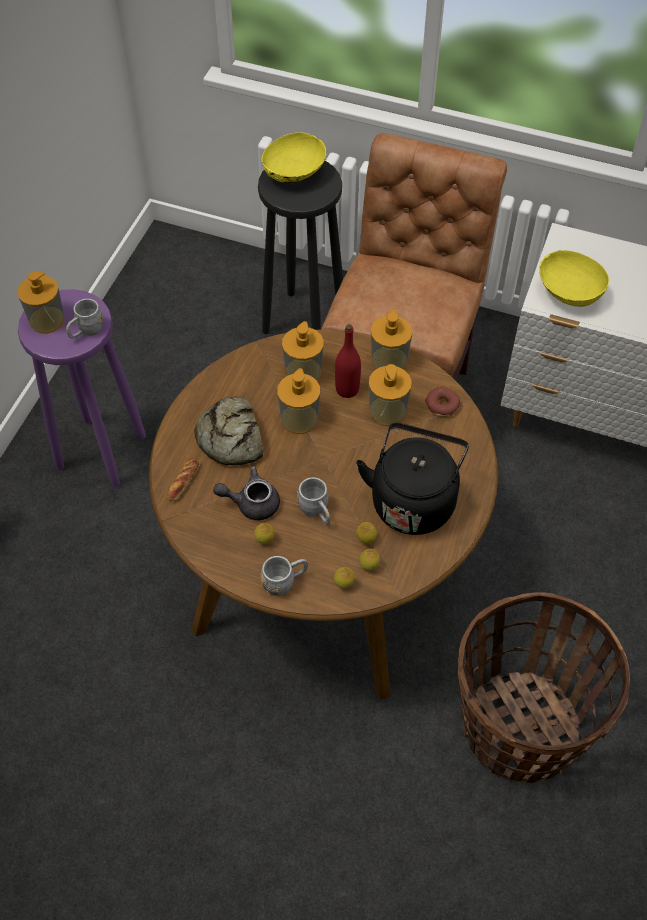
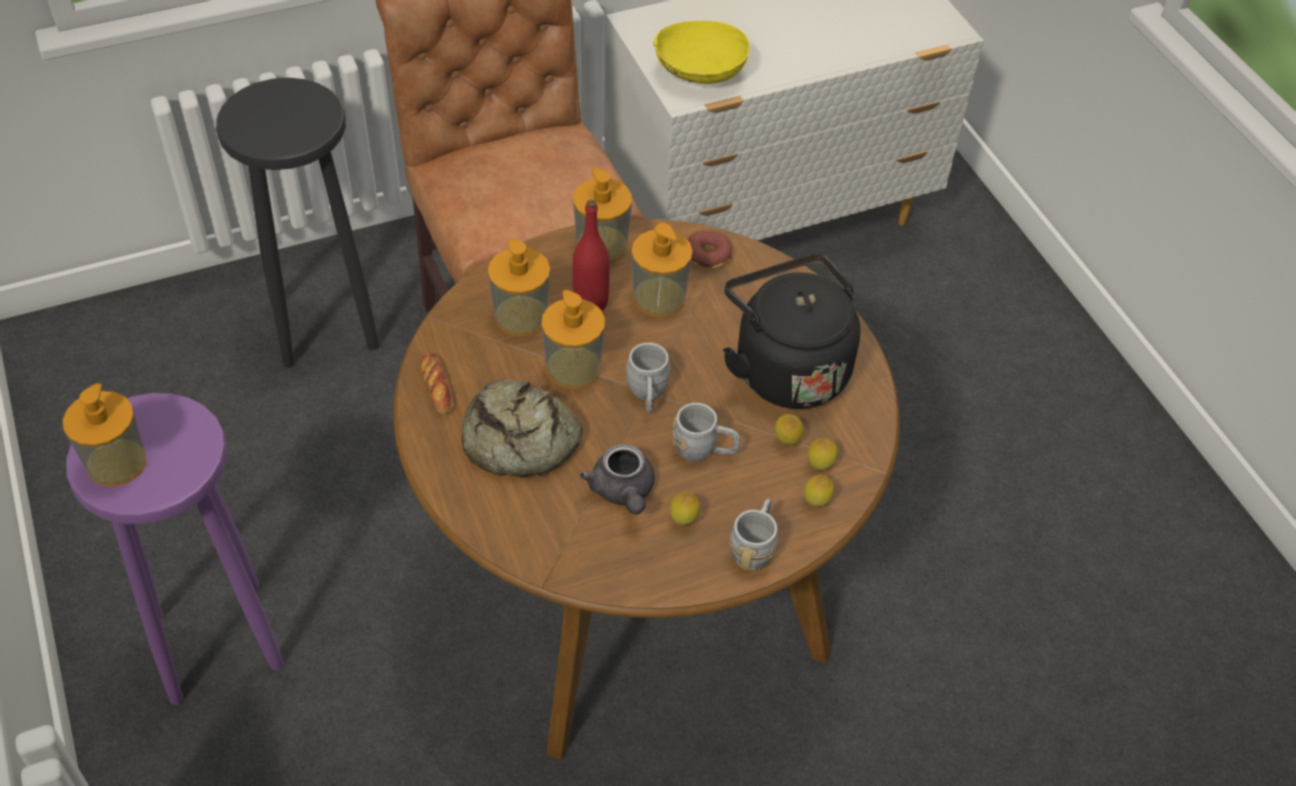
camera: 45 degrees left, 5 degrees down
grey mug [66,299,103,339] -> grey mug moved to [626,343,670,413]
bread [167,458,199,501] -> bread moved to [421,353,453,414]
grey teapot [213,466,280,520] -> grey teapot turned 60 degrees counterclockwise [580,444,655,514]
yellow bowl [262,132,326,183] -> none
basket [458,592,630,783] -> none

